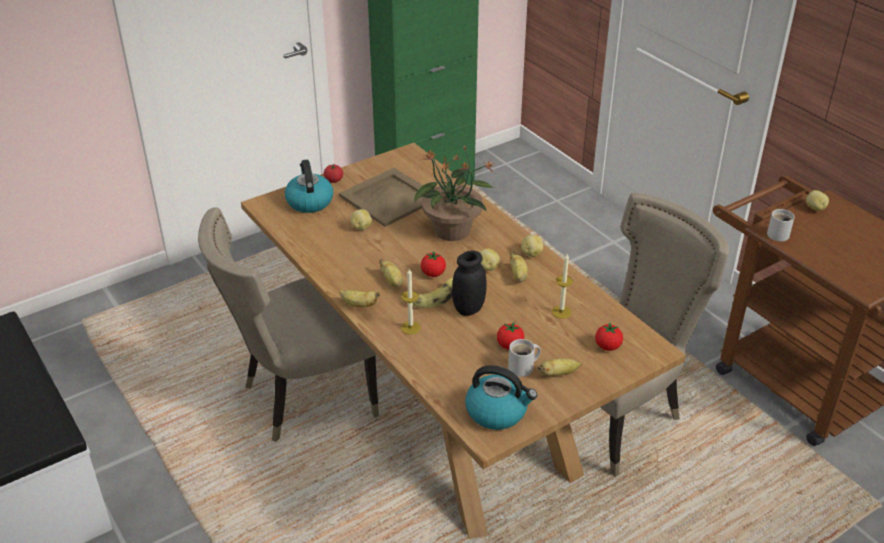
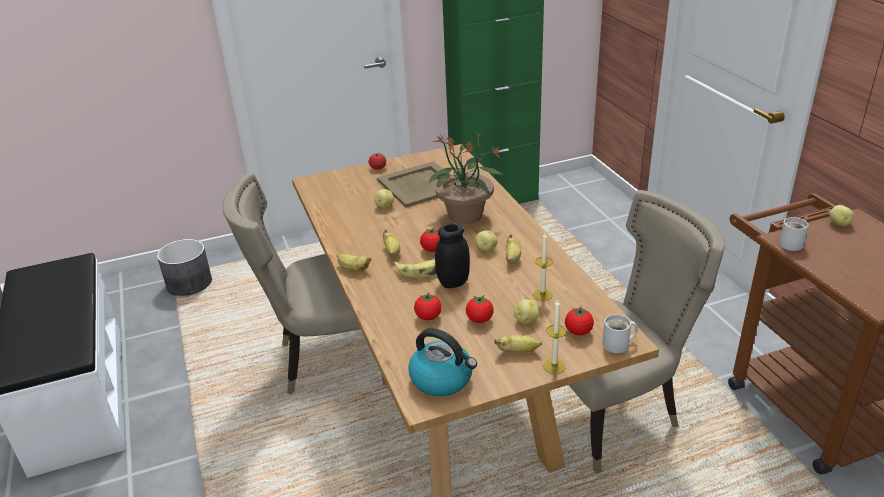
camera: 15 degrees right, 5 degrees down
kettle [285,160,333,213] -> none
candle [401,269,421,335] -> candle moved to [543,300,566,374]
white mug [508,339,541,377] -> white mug moved to [602,314,638,353]
potato [521,235,543,257] -> potato moved to [514,299,539,324]
none -> grey planter [157,239,212,296]
none -> tomato [414,292,442,320]

